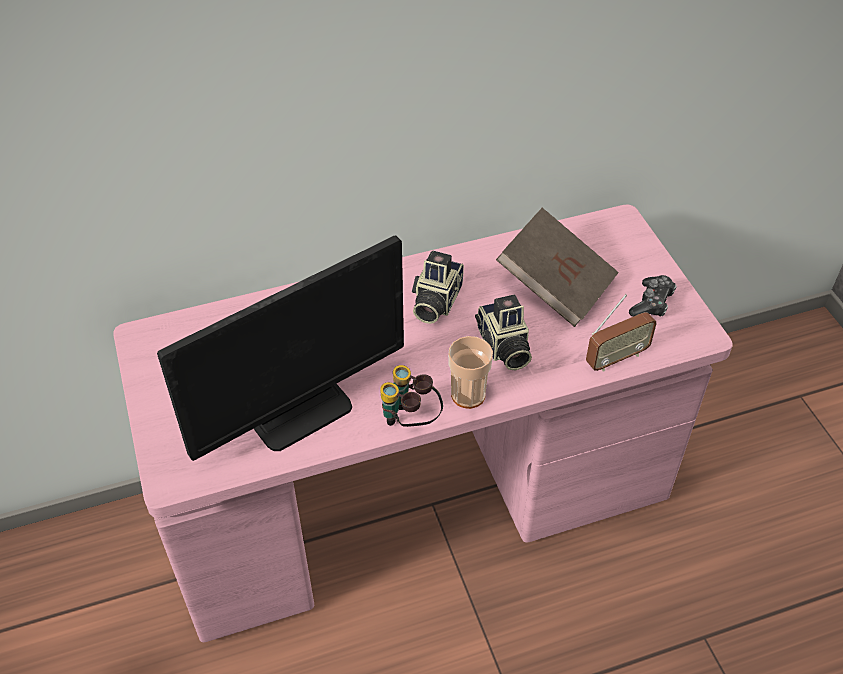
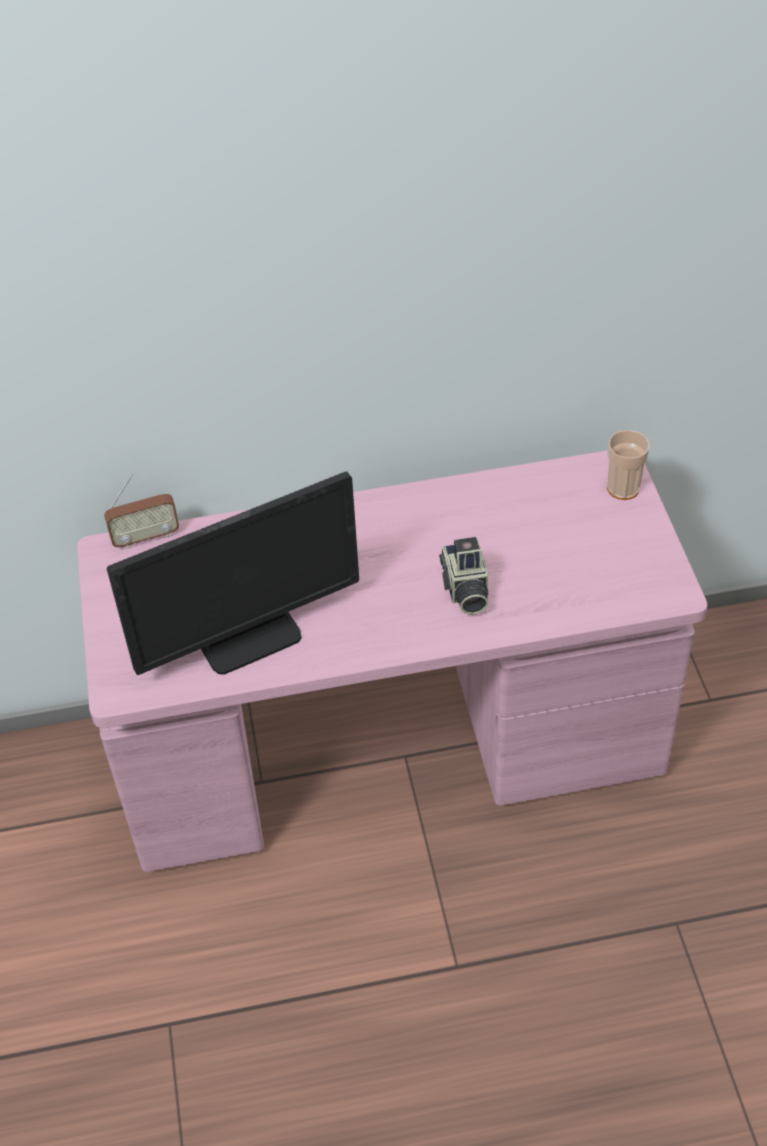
camera: 10 degrees right, 0 degrees up
binoculars [380,365,443,427] -> none
camera [412,251,464,324] -> none
cup [448,336,493,409] -> cup moved to [607,430,650,500]
brown book [496,208,619,327] -> none
radio [586,294,657,371] -> radio moved to [104,473,179,549]
game controller [629,275,676,317] -> none

